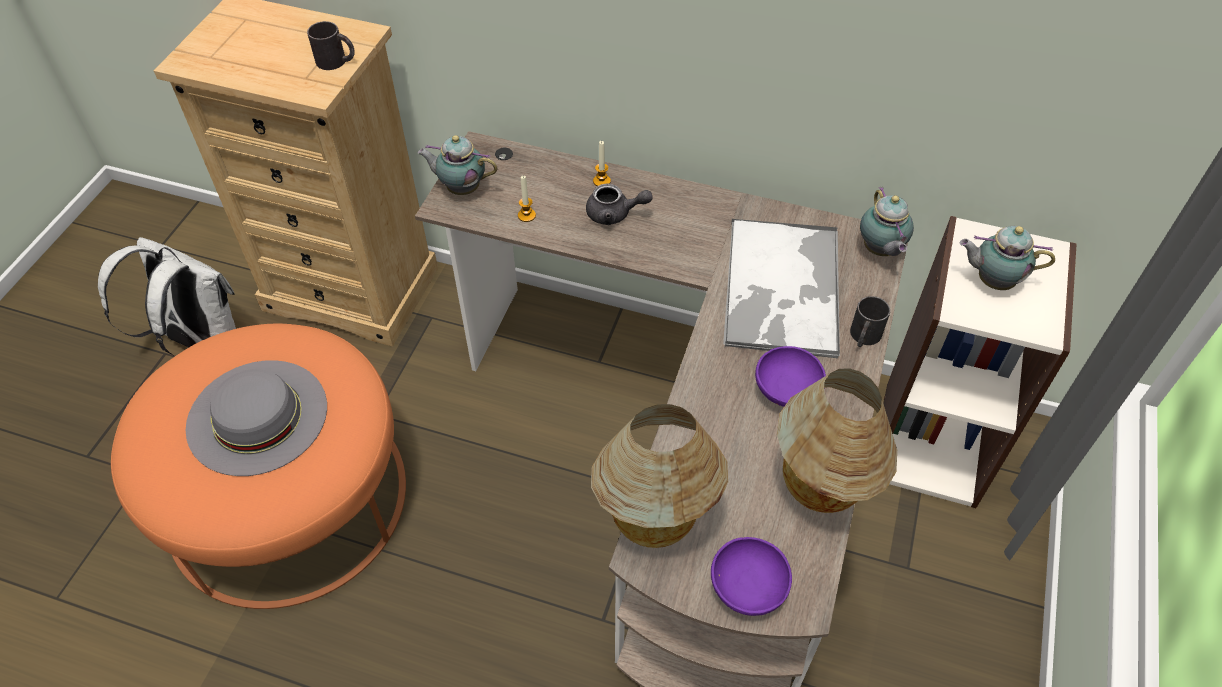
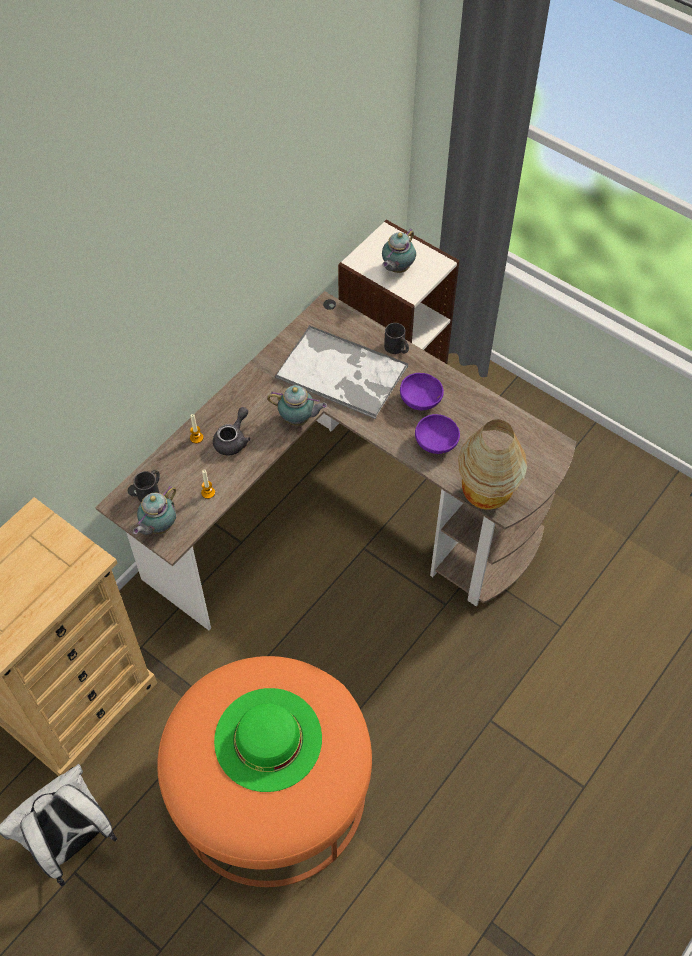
camera: 70 degrees left, 5 degrees up
grey hat [186,360,327,476] -> green hat [214,688,322,792]
black mug [307,21,355,70] -> black mug moved to [133,470,160,502]
purple bowl [711,537,792,616] -> purple bowl moved to [415,414,460,454]
table lamp [777,368,897,513] -> none
teapot [860,187,914,256] -> teapot moved to [267,385,327,426]

